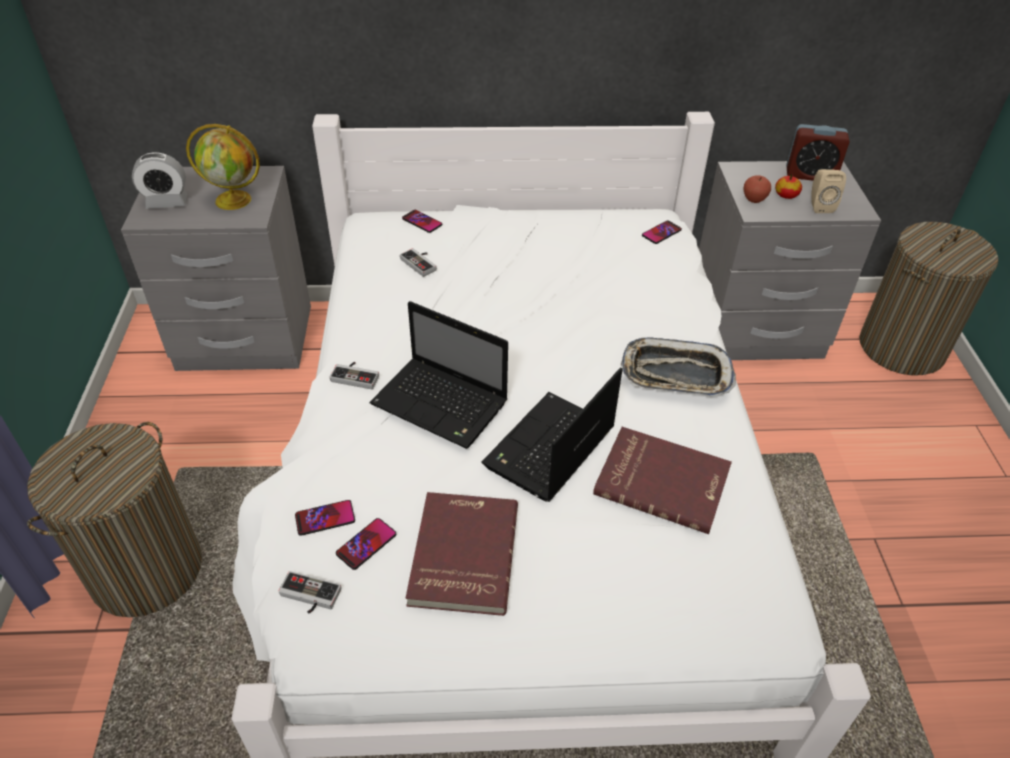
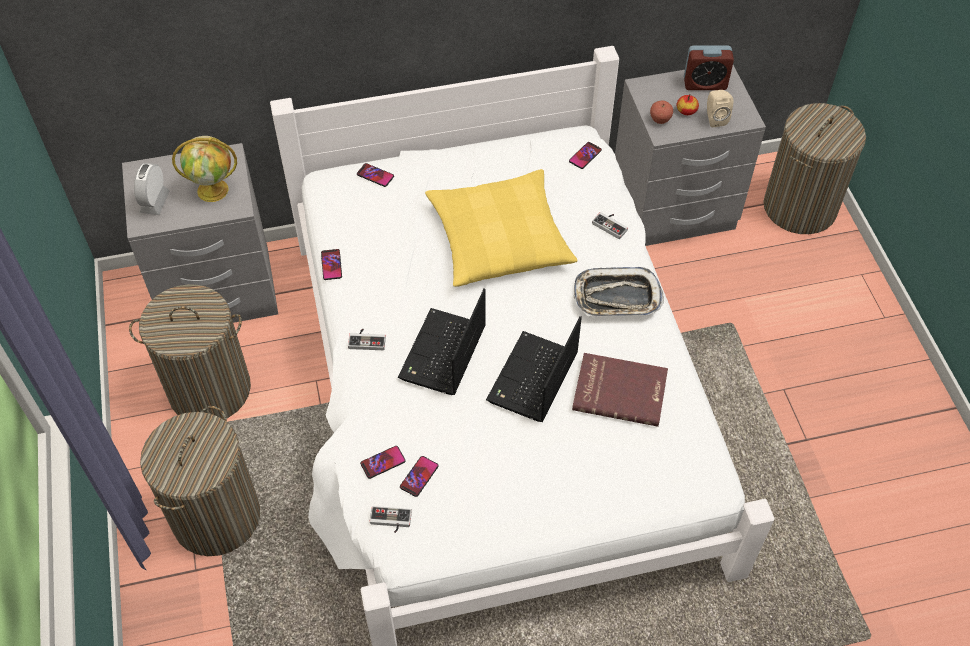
camera: 10 degrees left, 10 degrees up
alarm clock [132,152,187,209] -> alarm clock turned 120 degrees clockwise [134,163,170,215]
laptop [369,301,508,449] -> laptop turned 90 degrees clockwise [398,288,486,395]
game controller [400,248,437,277] -> game controller moved to [592,212,628,239]
red book [405,492,518,616] -> none
none -> laundry basket [129,284,251,420]
none -> phone [321,249,342,280]
none -> yellow pillow [425,169,578,287]

